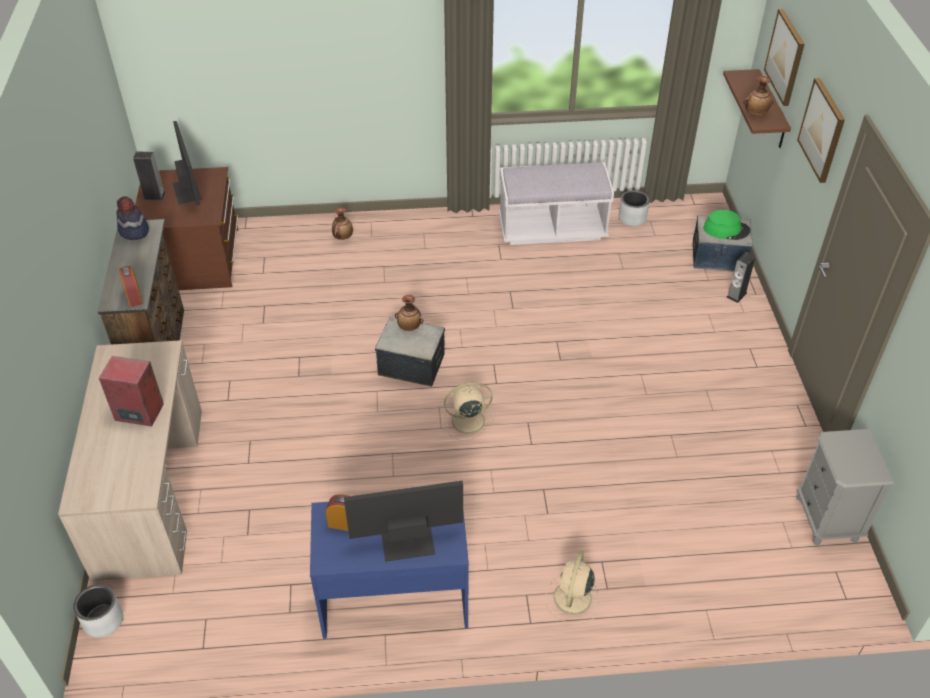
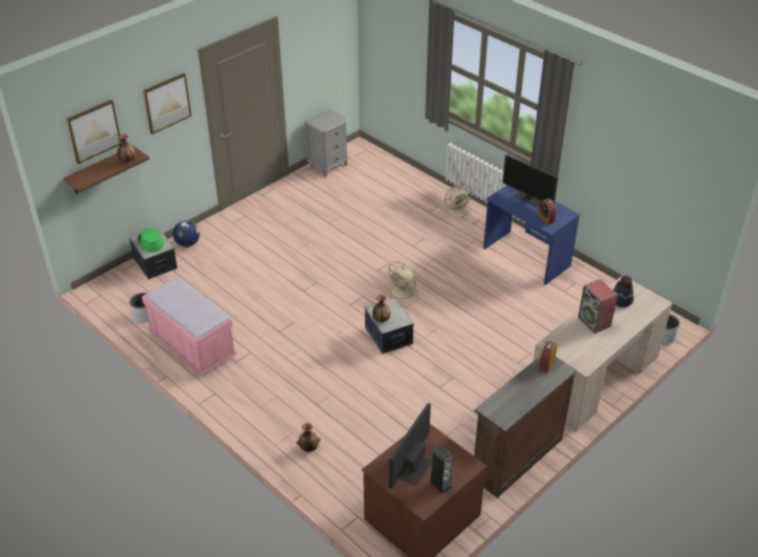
camera: 130 degrees left, 5 degrees down
hat [117,196,149,240] -> hat moved to [613,275,634,307]
white bench [499,162,614,245] -> pink bench [142,277,236,376]
speaker [727,252,756,303] -> globe [173,221,200,247]

